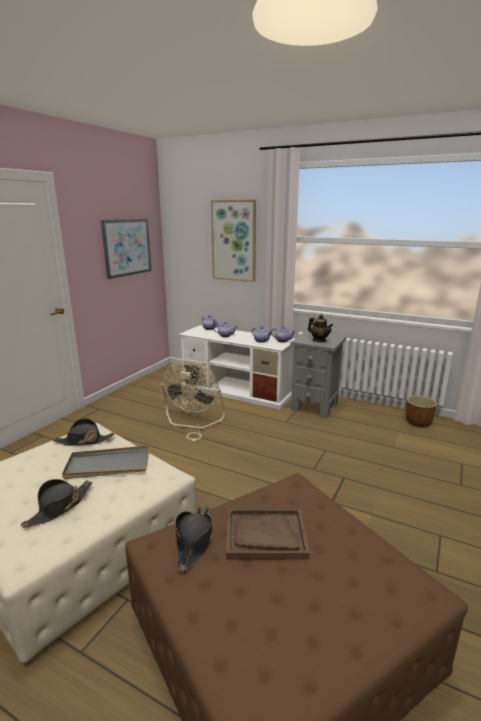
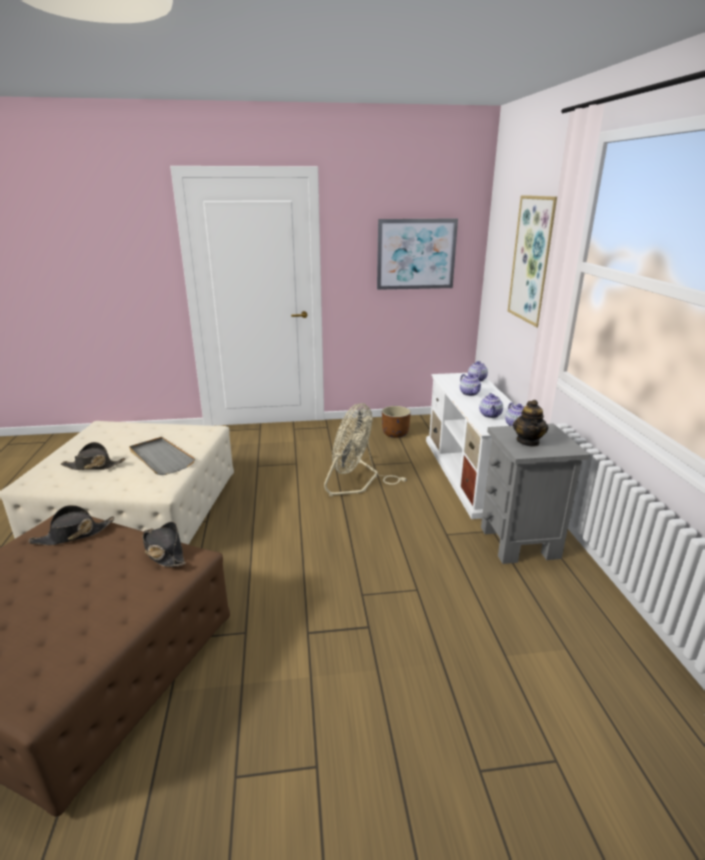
camera: 55 degrees right, 5 degrees up
black hat [53,418,115,446] -> black hat moved to [142,522,186,567]
beige fan [161,360,226,443] -> beige fan turned 135 degrees counterclockwise [324,403,407,497]
brown tray [226,509,310,560] -> none
brown planter [406,396,437,427] -> brown planter moved to [382,406,411,438]

